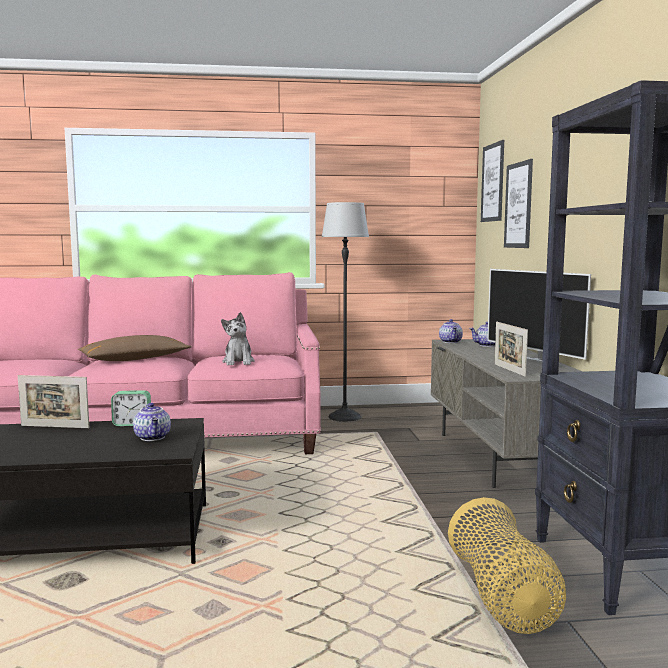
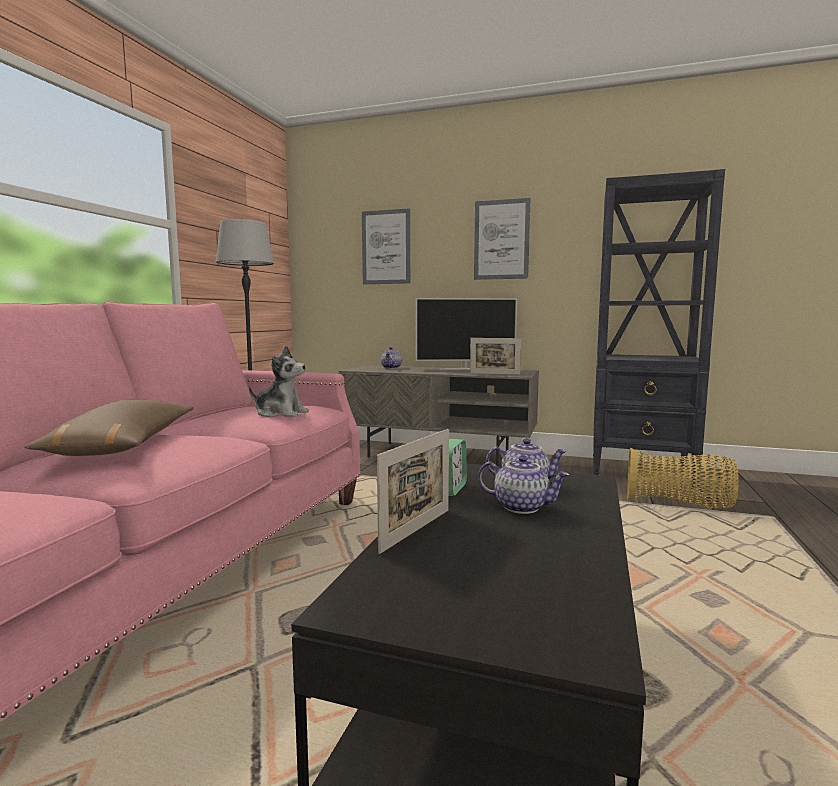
camera: 65 degrees left, 0 degrees up
teapot [439,319,463,343] -> teapot moved to [478,455,569,514]
picture [481,140,504,222] -> picture moved to [474,198,531,280]

